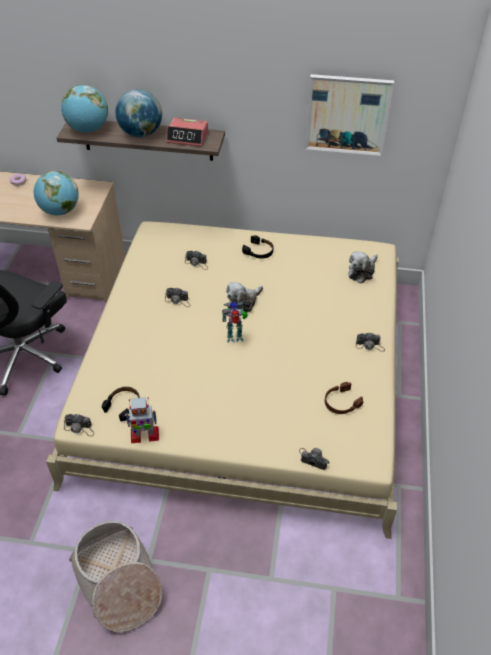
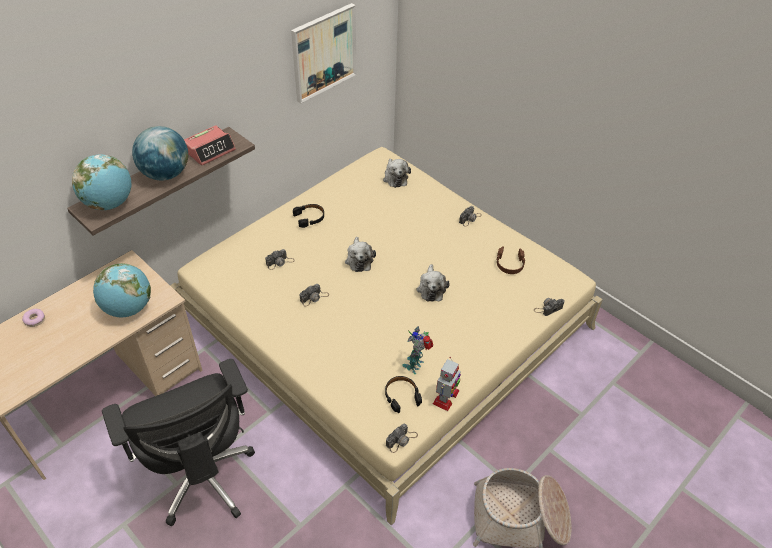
camera: 55 degrees left, 0 degrees up
toy robot [222,302,248,343] -> toy robot moved to [402,326,433,374]
none -> plush toy [416,264,449,301]

